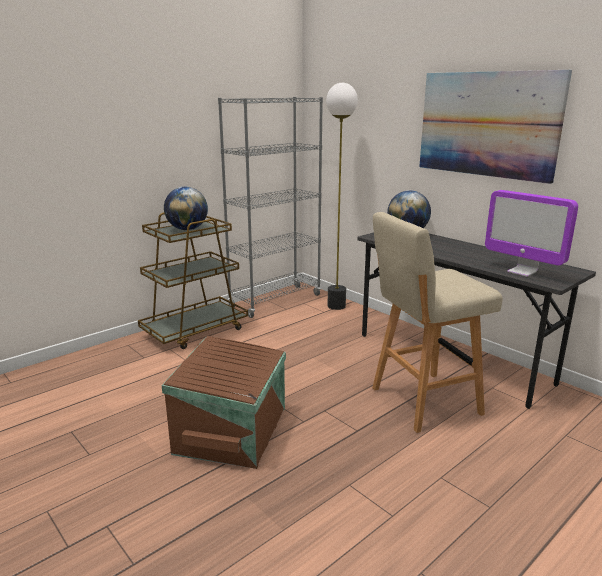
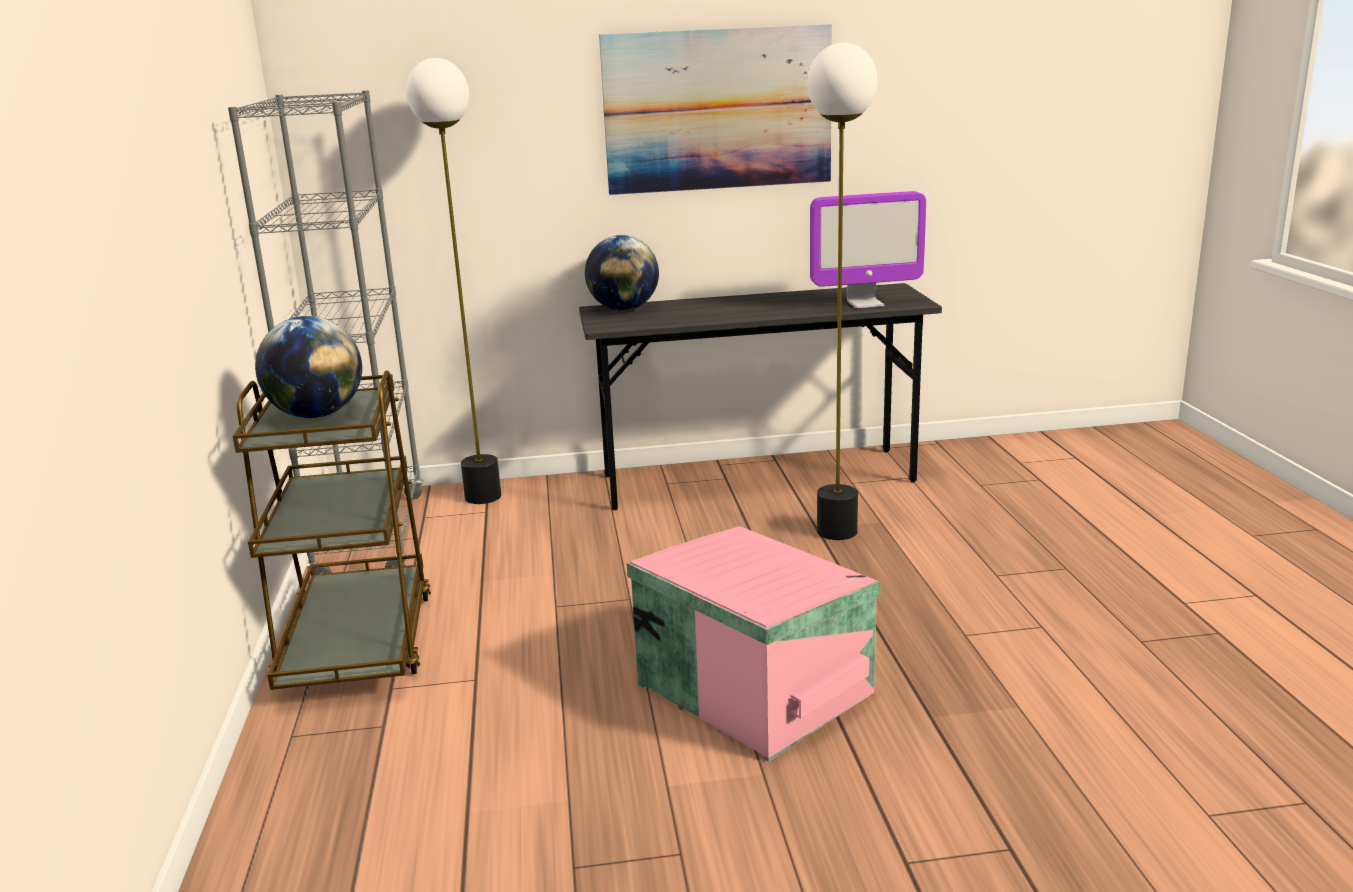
camera: 55 degrees left, 0 degrees up
brown storage box [162,336,286,469] -> pink storage box [627,526,881,762]
beige stool [372,212,503,433] -> floor lamp [807,43,877,540]

